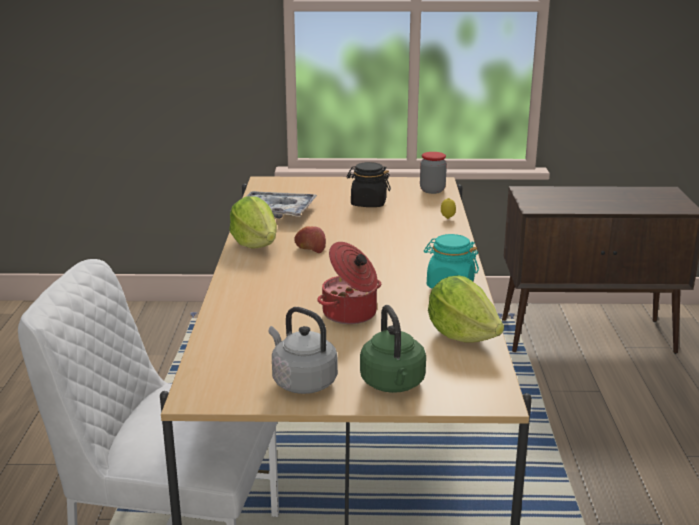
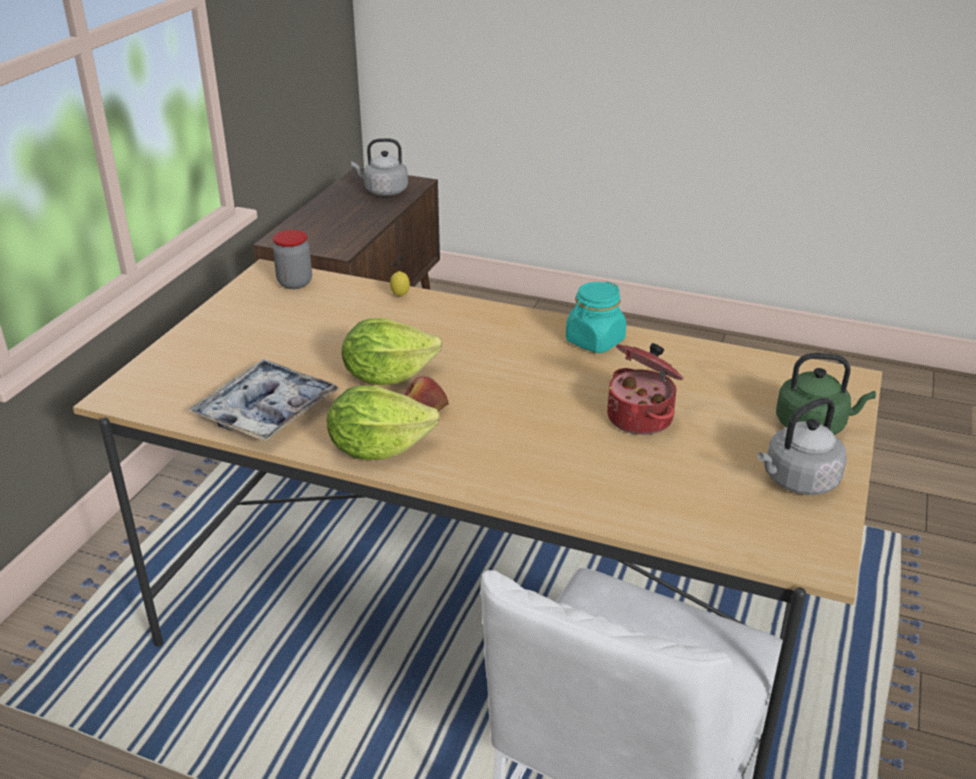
camera: 70 degrees left, 10 degrees up
black jar [346,162,391,207] -> none
lettuce [428,275,504,343] -> lettuce moved to [342,318,442,385]
none -> grey kettle [351,138,408,196]

